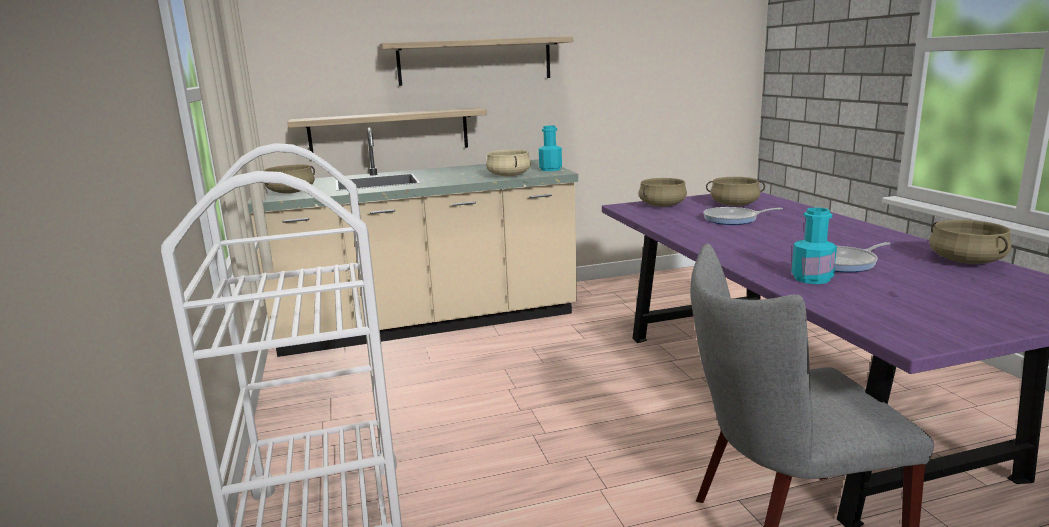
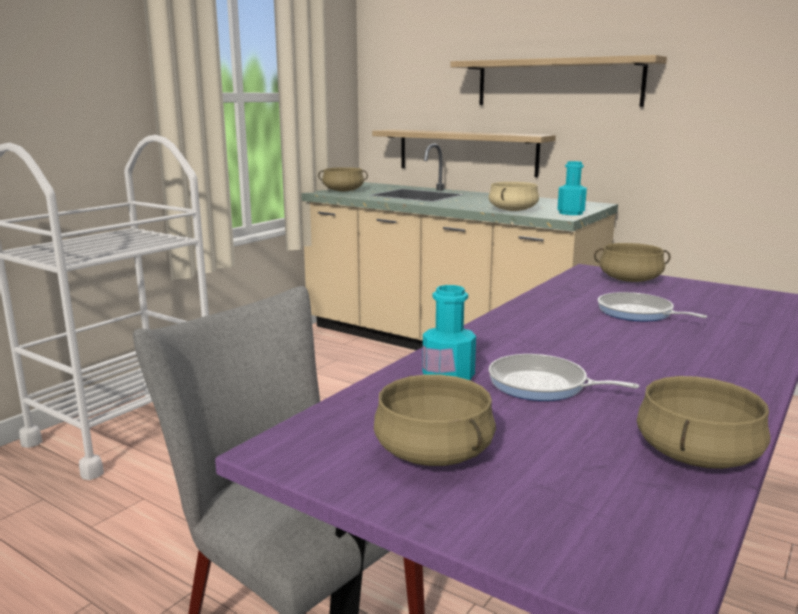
camera: 50 degrees right, 0 degrees up
beige cooking pot [706,177,765,206] -> beige cooking pot moved to [374,375,496,466]

